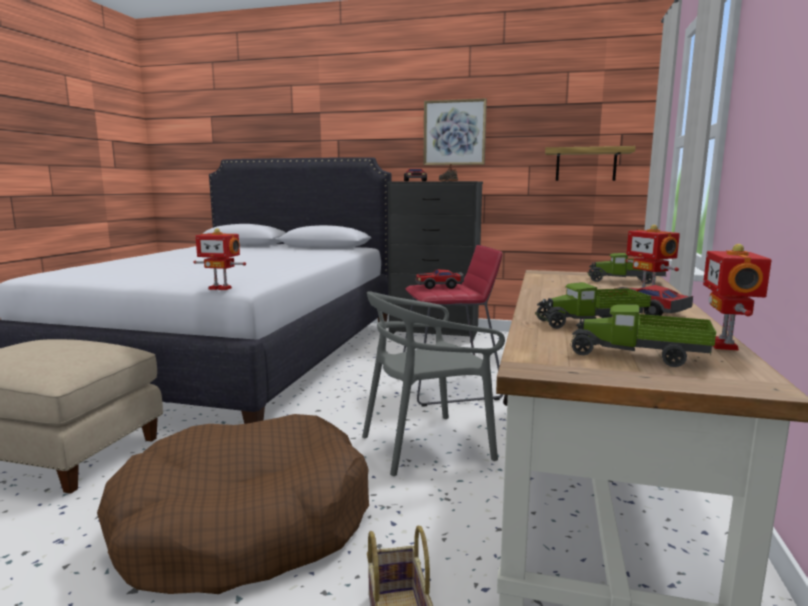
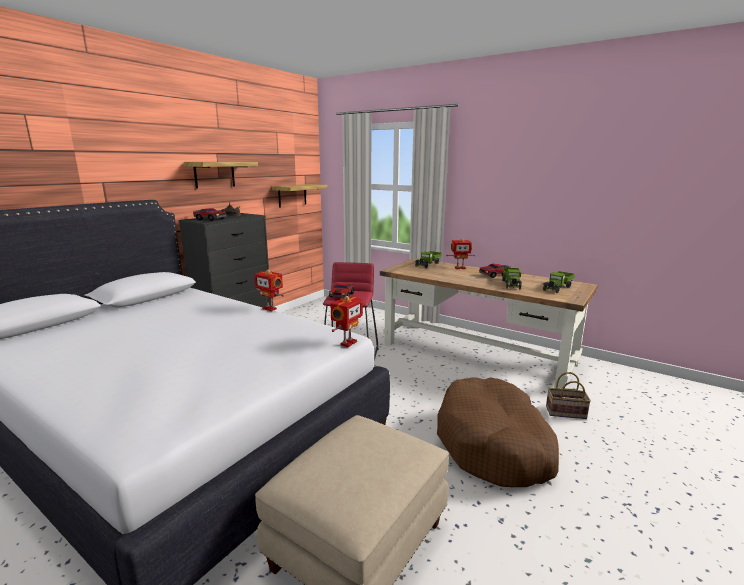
camera: 70 degrees left, 5 degrees up
grey chair [362,291,505,476] -> none
picture [424,98,487,165] -> shelf [184,162,258,189]
toy robot [703,244,772,351] -> toy robot moved to [254,270,284,311]

